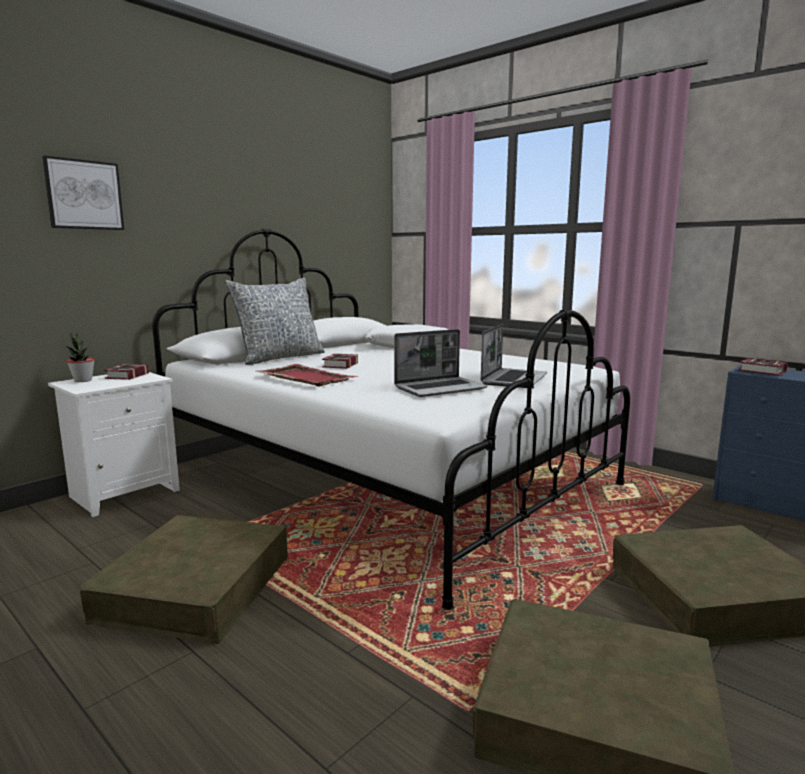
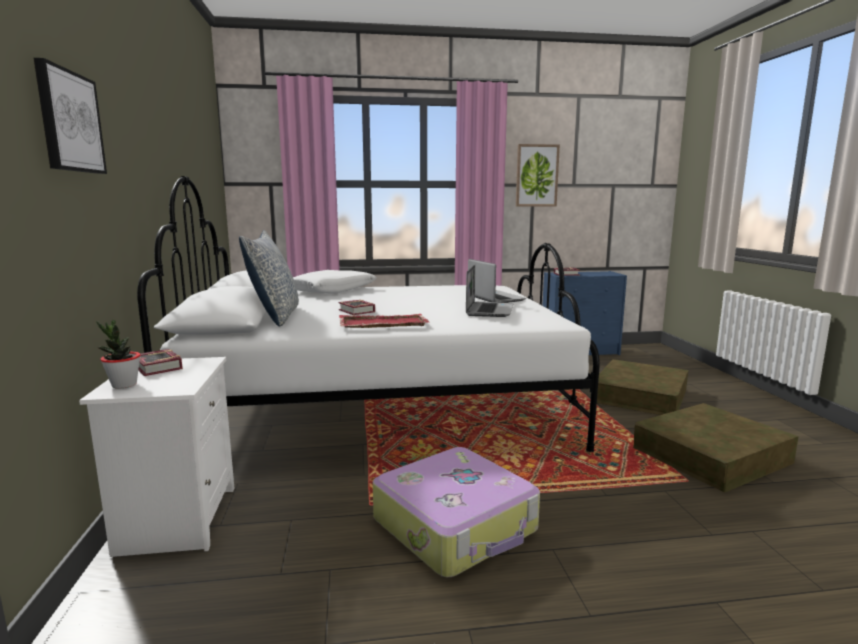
camera: 50 degrees left, 0 degrees up
brown storage box [80,515,288,644] -> suitcase [373,447,540,577]
none -> picture [516,144,560,207]

